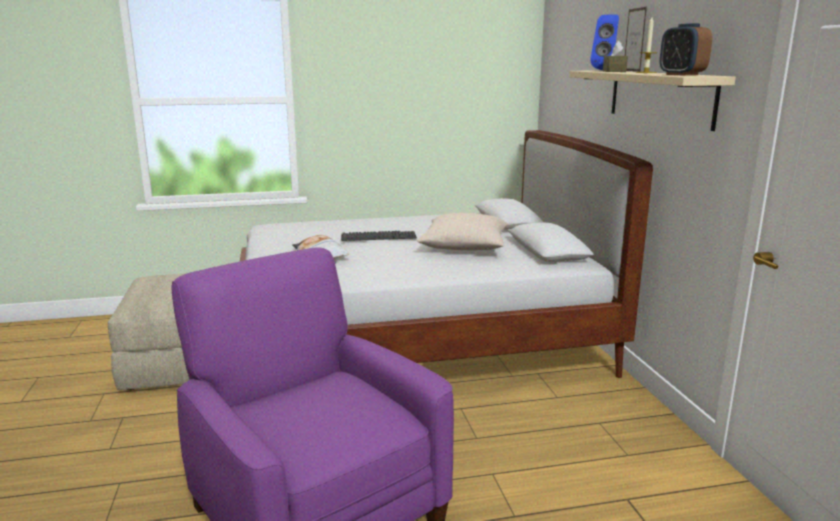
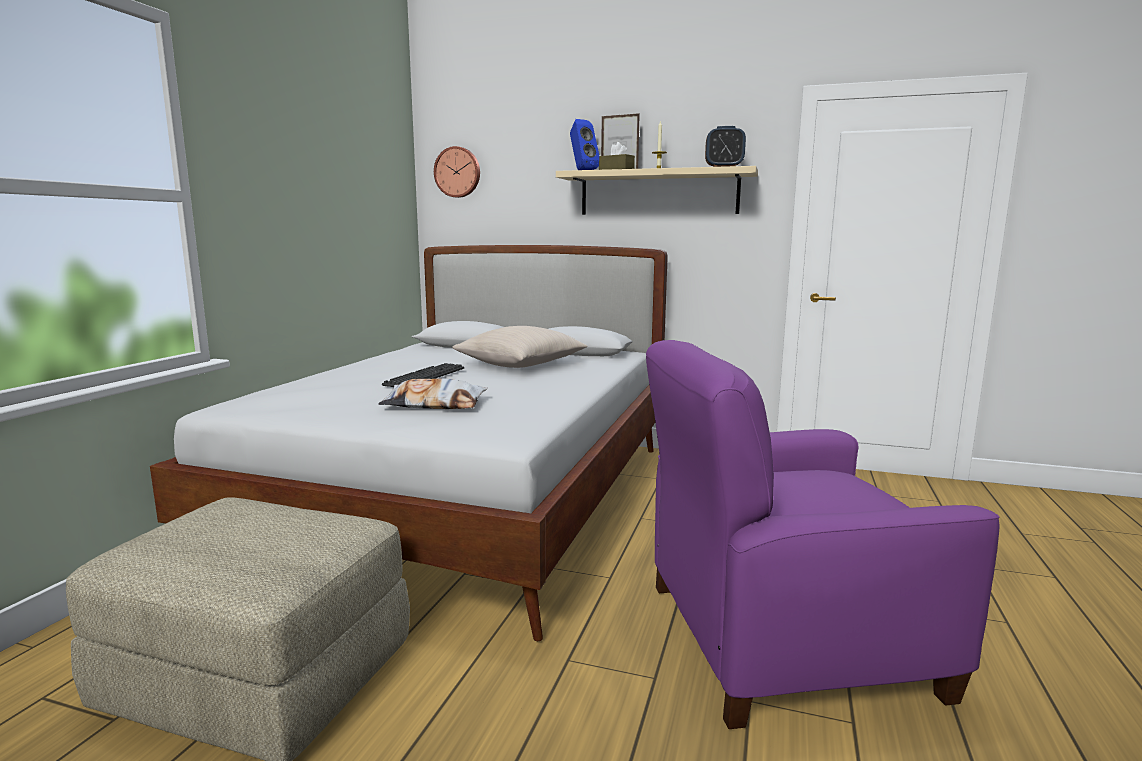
camera: 60 degrees left, 5 degrees down
none -> wall clock [434,146,480,198]

